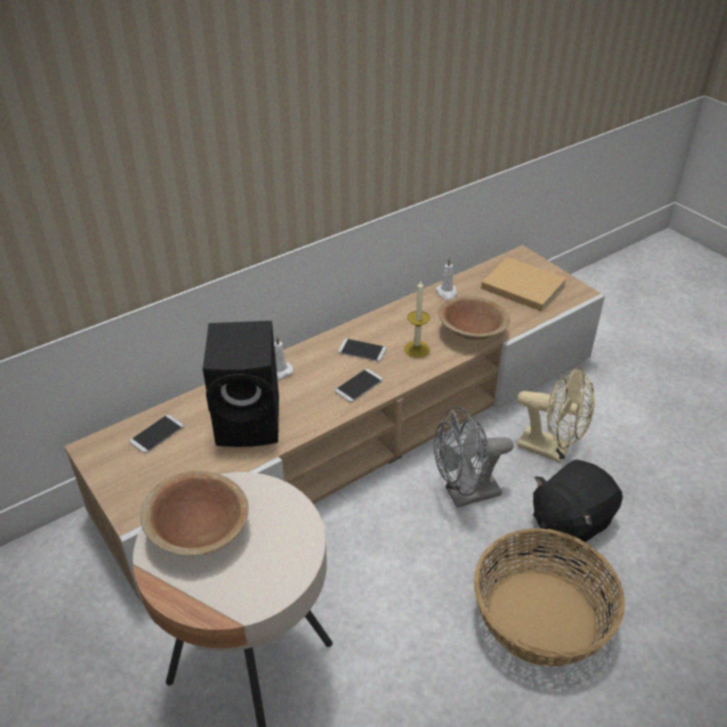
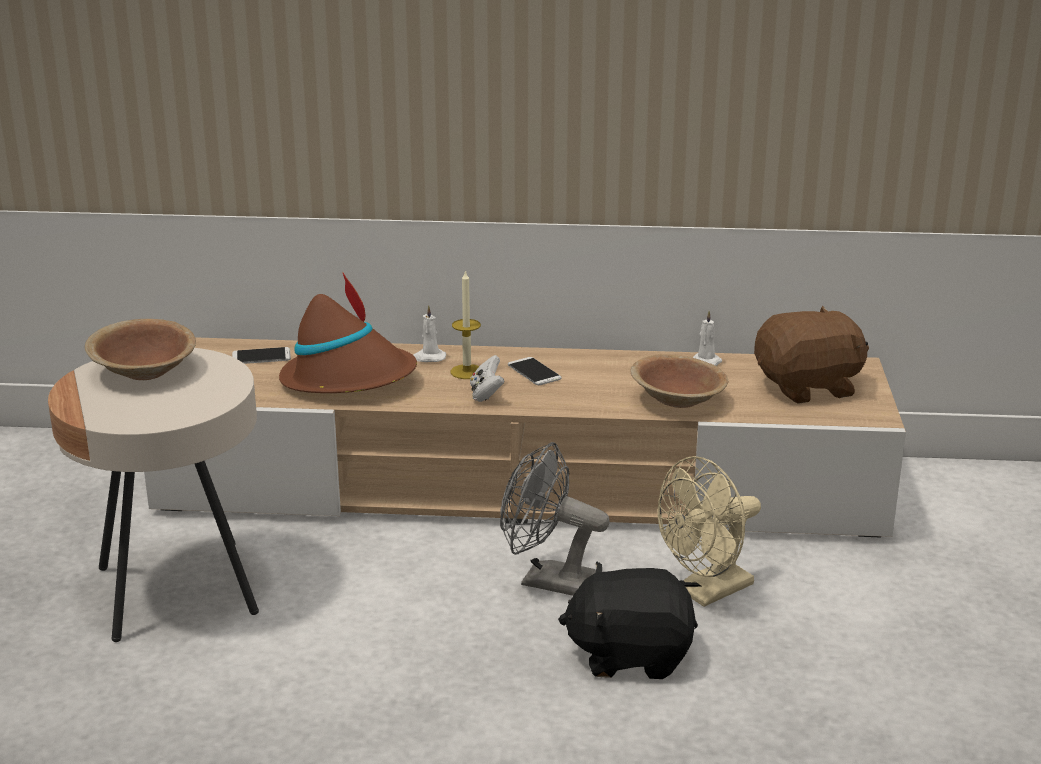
camera: 40 degrees right, 15 degrees down
black speaker [203,321,279,447] -> brown hat [279,272,417,393]
phone [335,369,383,402] -> white game controller [470,355,505,402]
candle [404,281,430,358] -> candle moved to [451,270,481,379]
basket [474,528,625,666] -> none
beige book [481,257,567,312] -> brown plush toy [754,306,869,404]
beige fan [517,367,595,463] -> beige fan turned 75 degrees clockwise [657,456,761,607]

